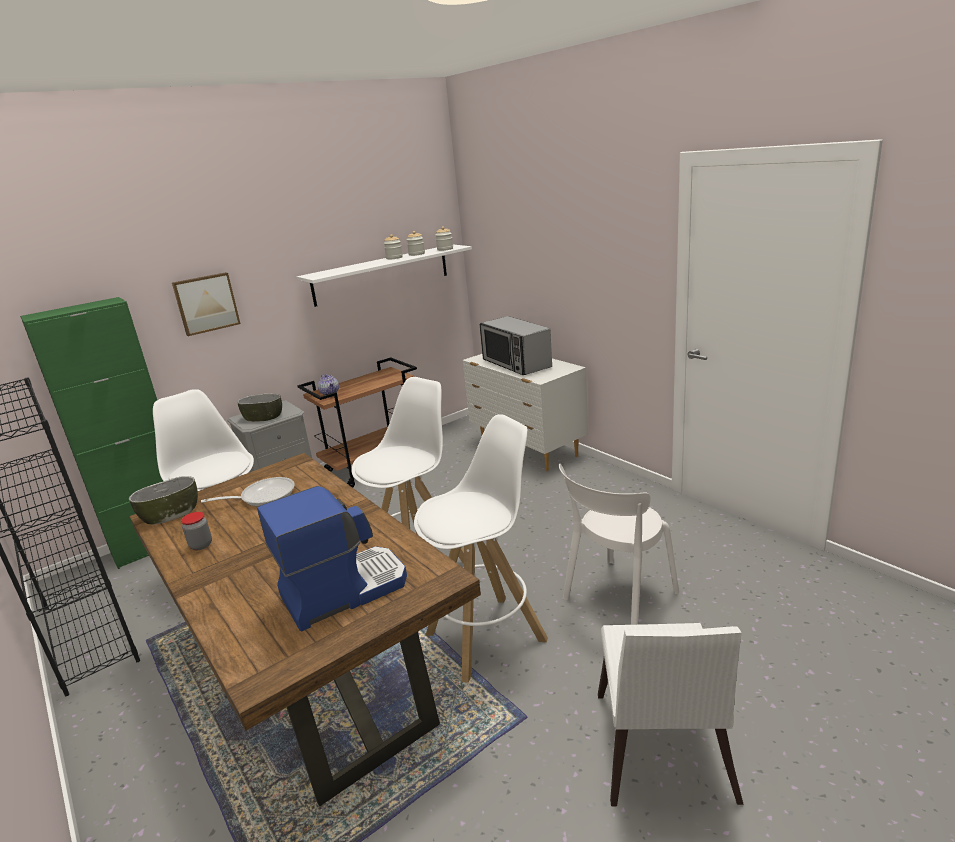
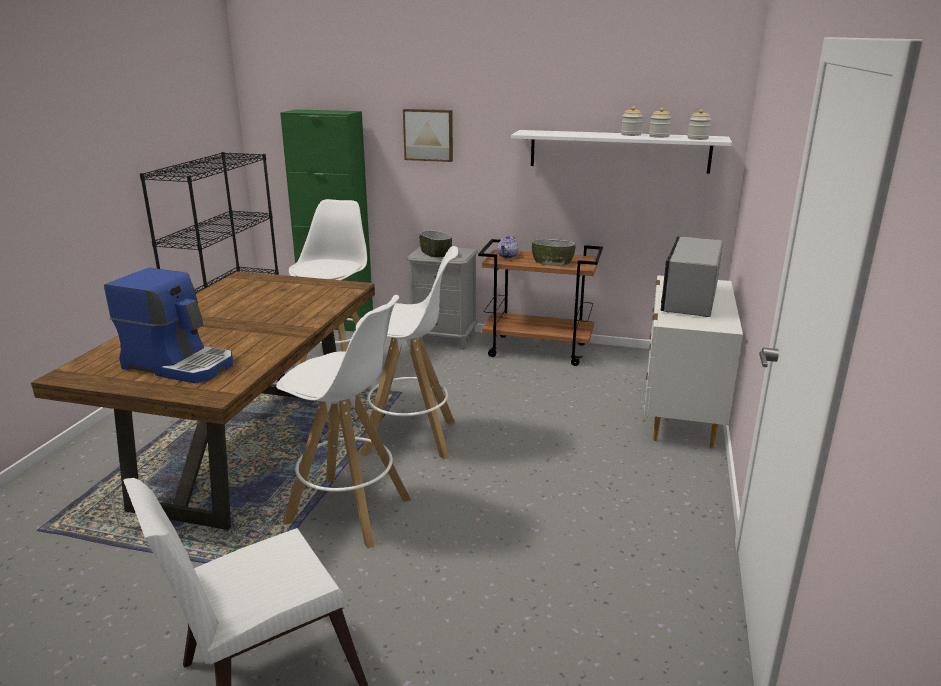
camera: 50 degrees right, 0 degrees up
bowl [129,476,198,524] -> bowl moved to [532,239,576,266]
jar [181,512,212,550] -> none
frying pan [201,477,295,507] -> none
white chair [559,464,679,625] -> none

